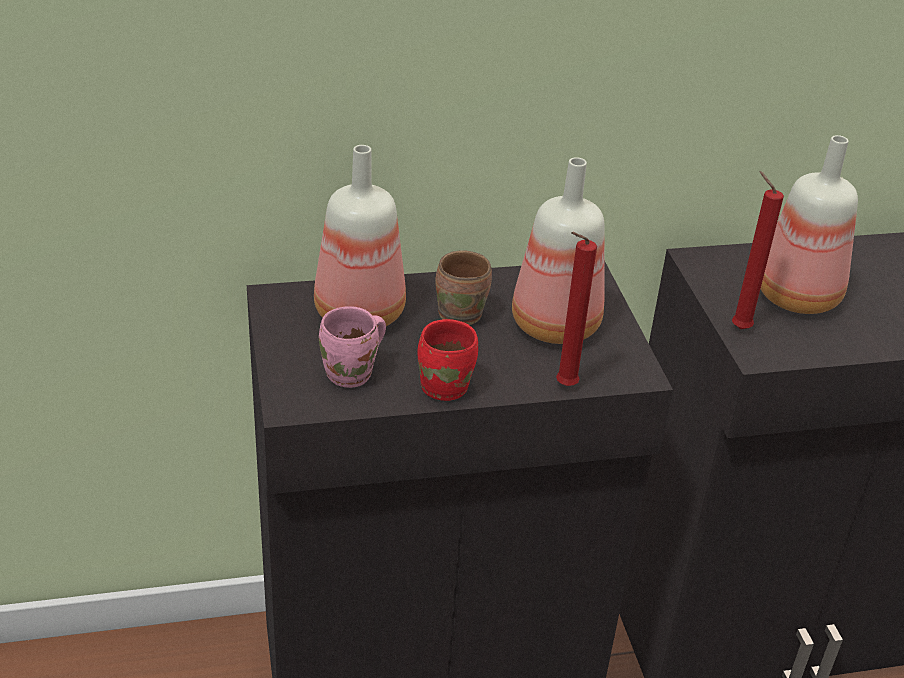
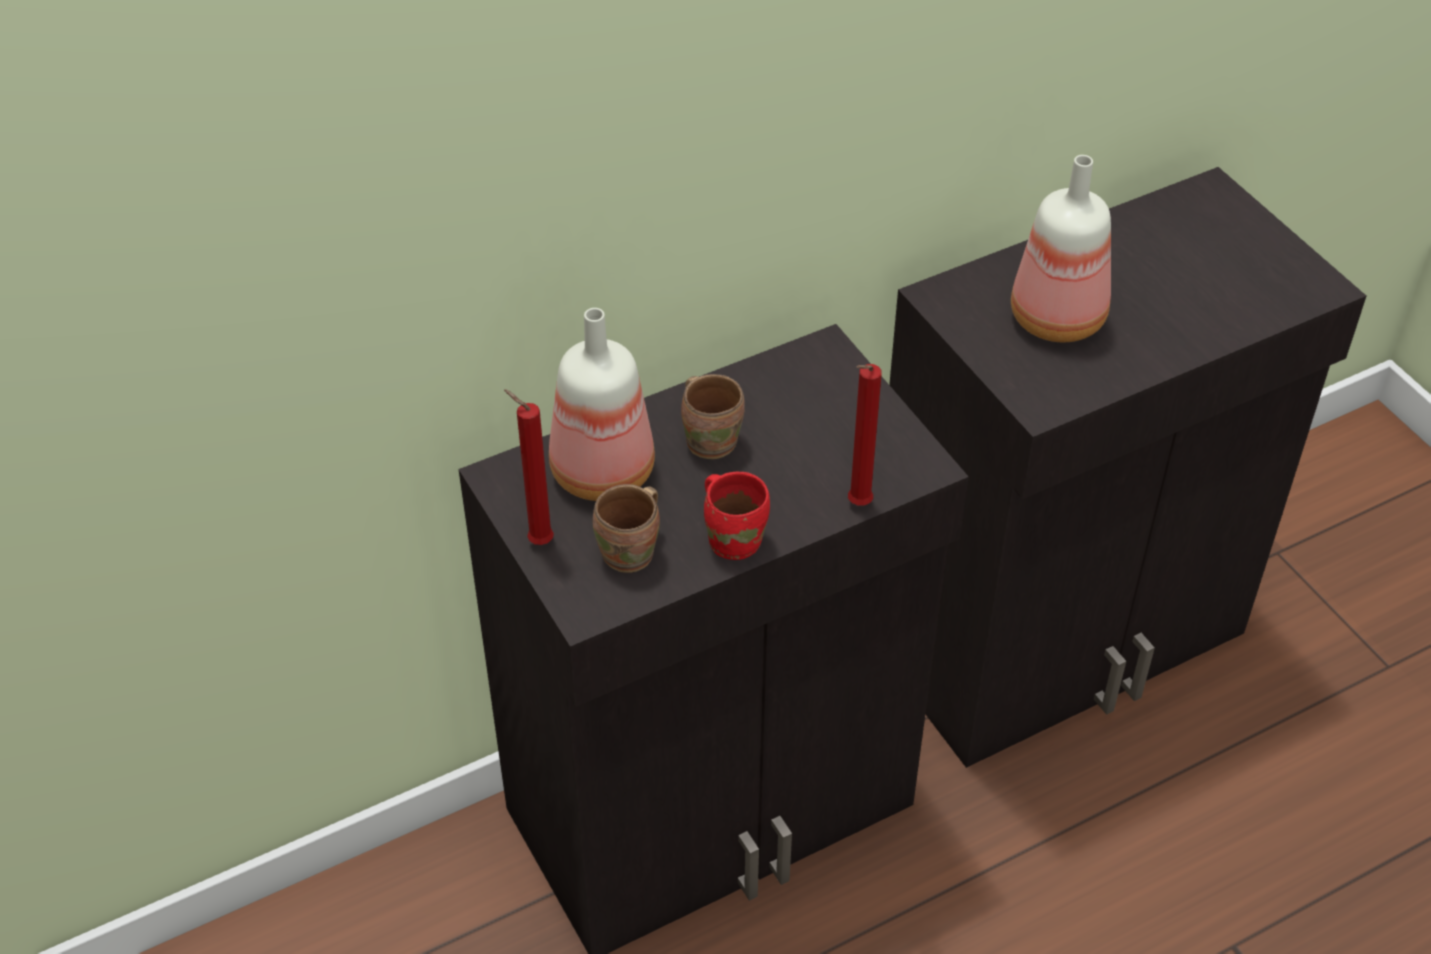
camera: 15 degrees left, 10 degrees up
pink mug [319,306,386,388] -> brown mug [593,484,660,573]
bottle [512,157,605,344] -> none
red candle [732,171,784,329] -> red candle moved to [504,389,554,545]

